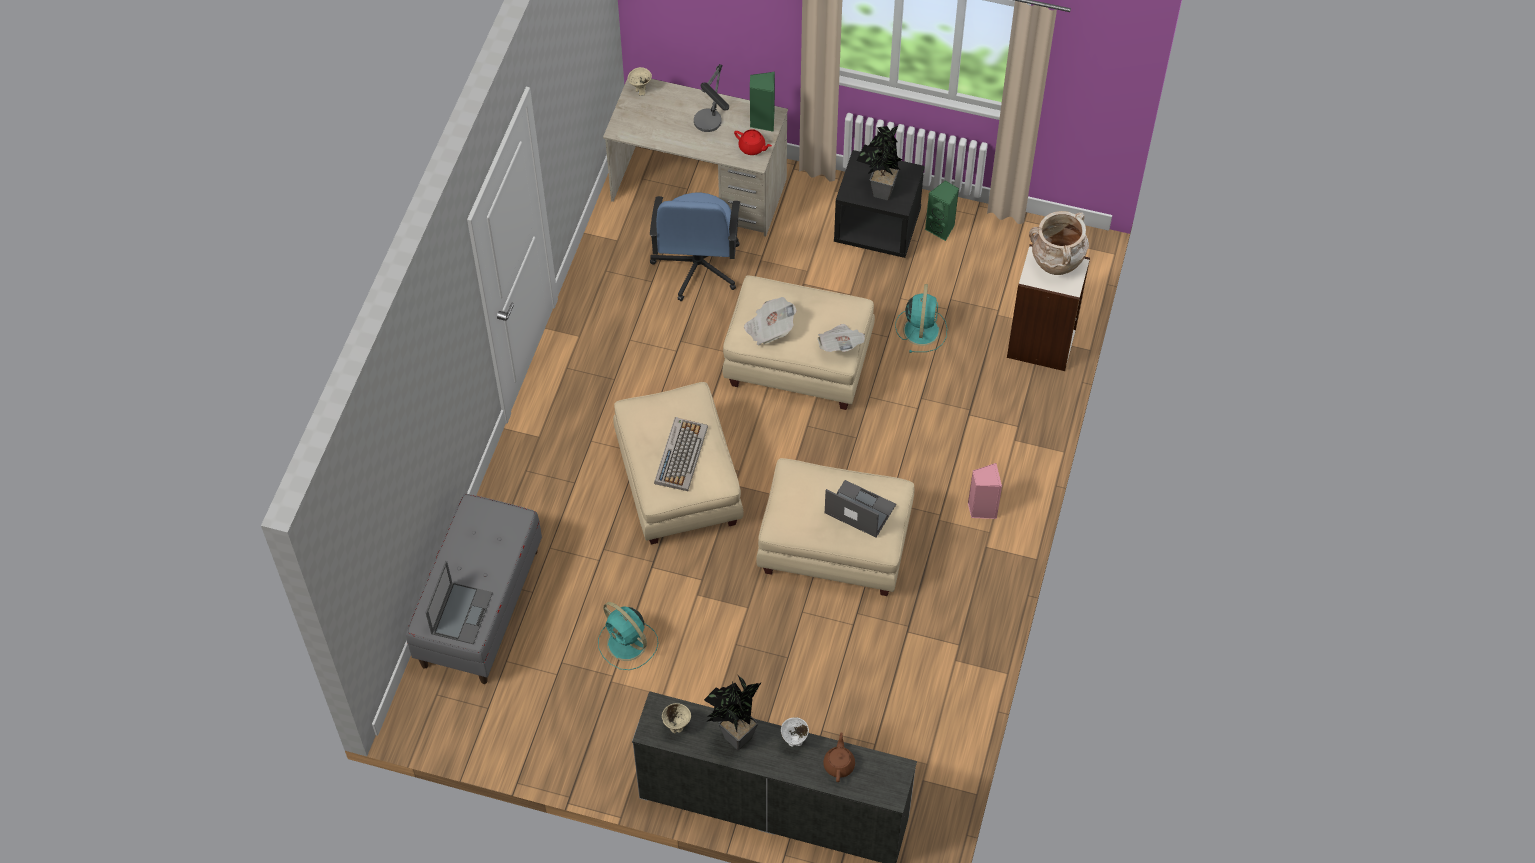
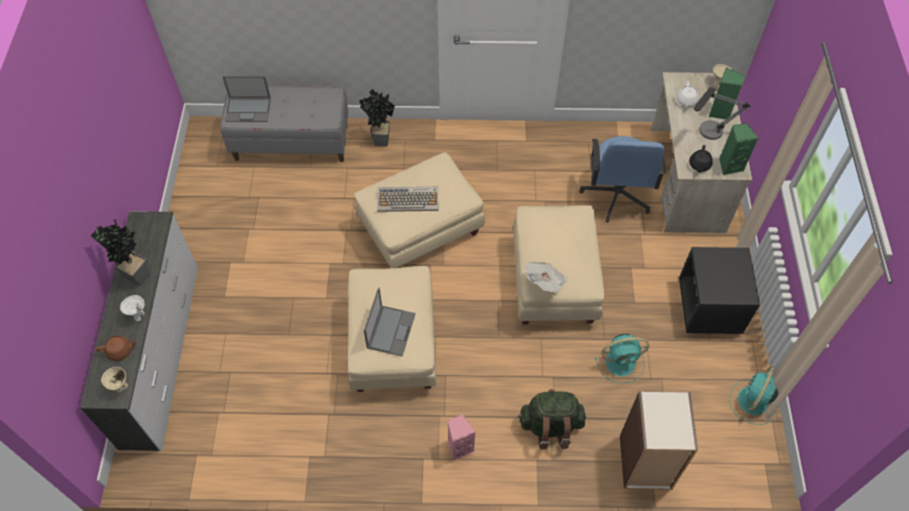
camera: 75 degrees right, 0 degrees up
turquoise fan [598,602,658,670] -> turquoise fan moved to [729,366,778,425]
blue office chair [650,192,740,301] -> blue office chair turned 75 degrees counterclockwise [579,136,665,223]
beige bowl [662,703,691,733] -> beige bowl moved to [101,367,128,392]
red teapot [734,129,772,155] -> black teapot [689,145,713,172]
newspaper [744,297,797,346] -> none
potted plant [856,126,903,200] -> potted plant moved to [359,89,395,146]
green speaker [925,180,959,241] -> green speaker moved to [709,68,745,120]
beige vase [1029,211,1089,275] -> none
none -> green backpack [518,389,586,449]
none -> white teapot [677,81,699,107]

